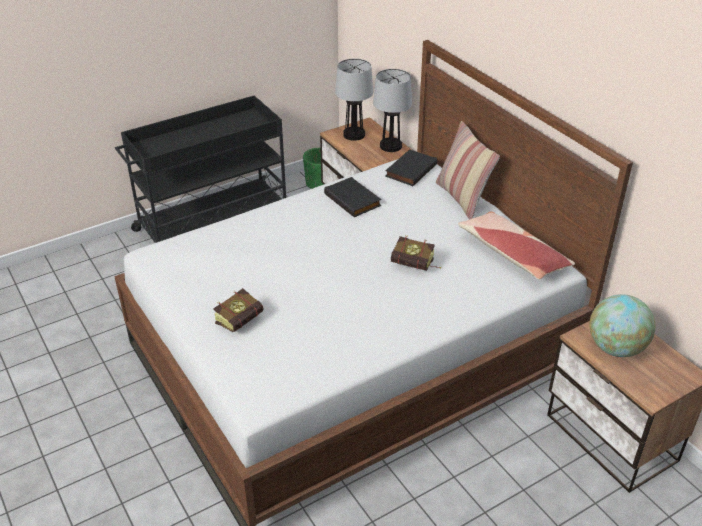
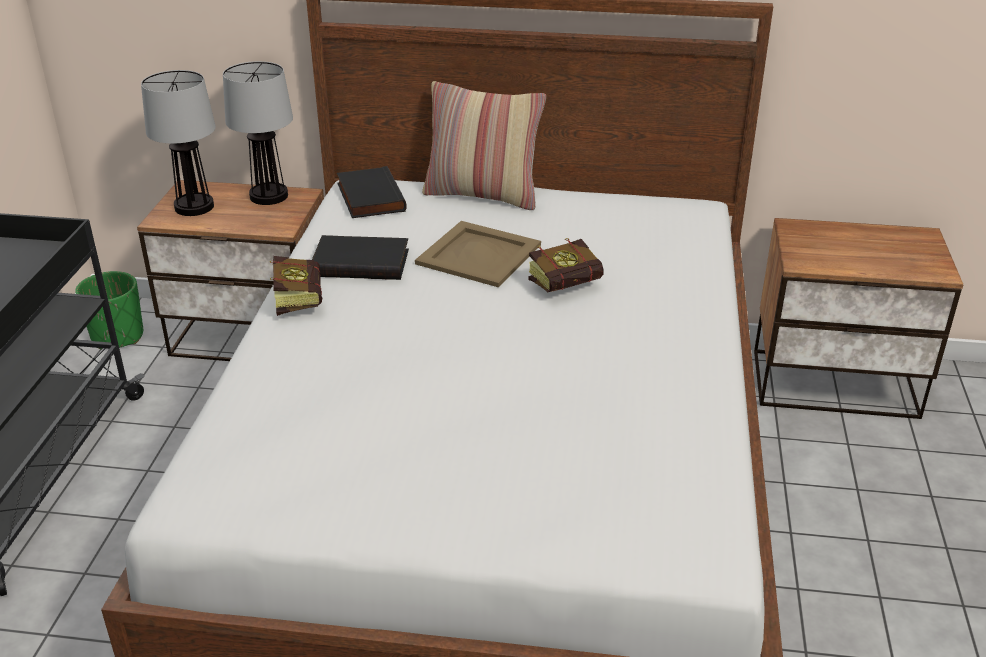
camera: 50 degrees left, 5 degrees down
book [214,288,264,332] -> book moved to [270,256,322,316]
pillow [458,211,575,279] -> none
globe [590,294,655,357] -> none
none -> beige tray [415,221,541,287]

